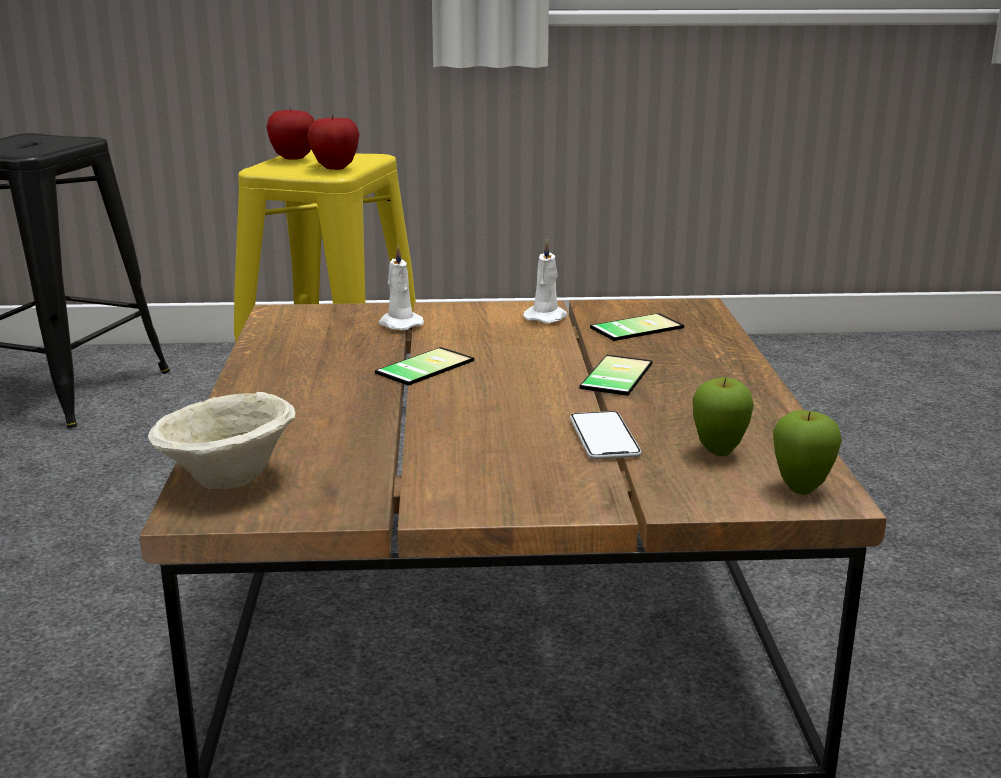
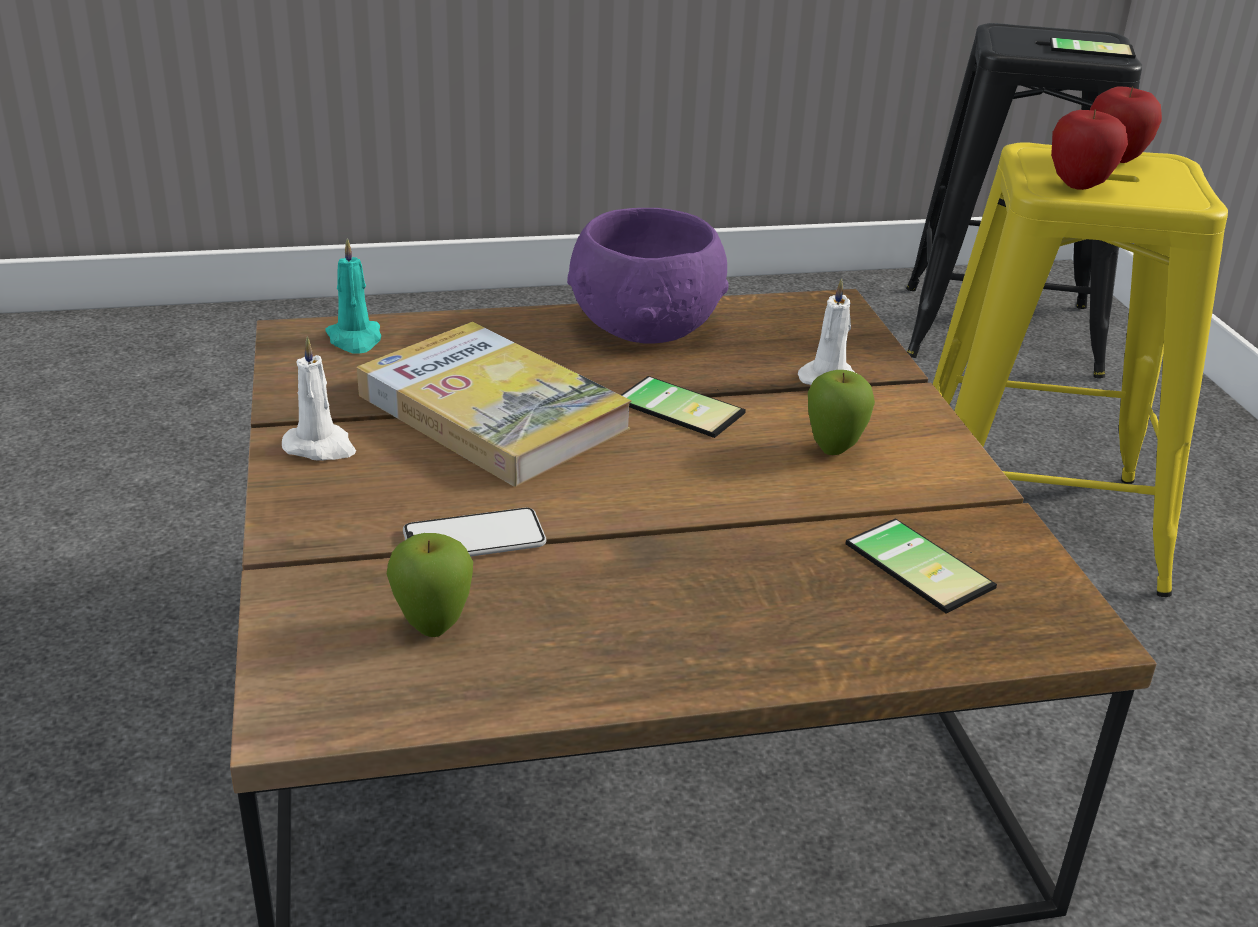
camera: 80 degrees right, 10 degrees up
beige bowl [148,392,296,489] -> turquoise candle [325,238,381,354]
white candle [523,239,567,323] -> white candle moved to [282,336,356,461]
phone [580,355,653,396] -> phone moved to [1050,37,1136,59]
apple [773,410,842,495] -> apple moved to [808,370,875,455]
none -> book [357,322,631,487]
none -> purple bowl [567,208,729,344]

